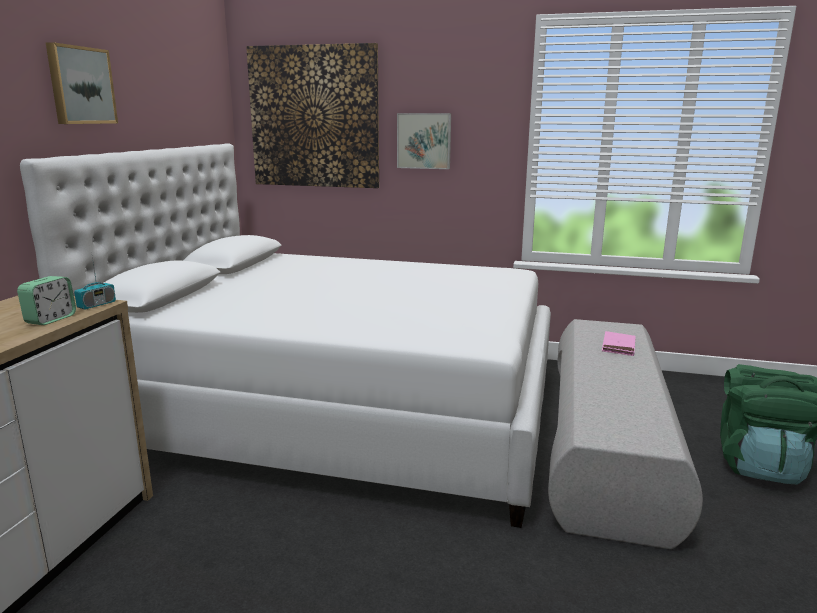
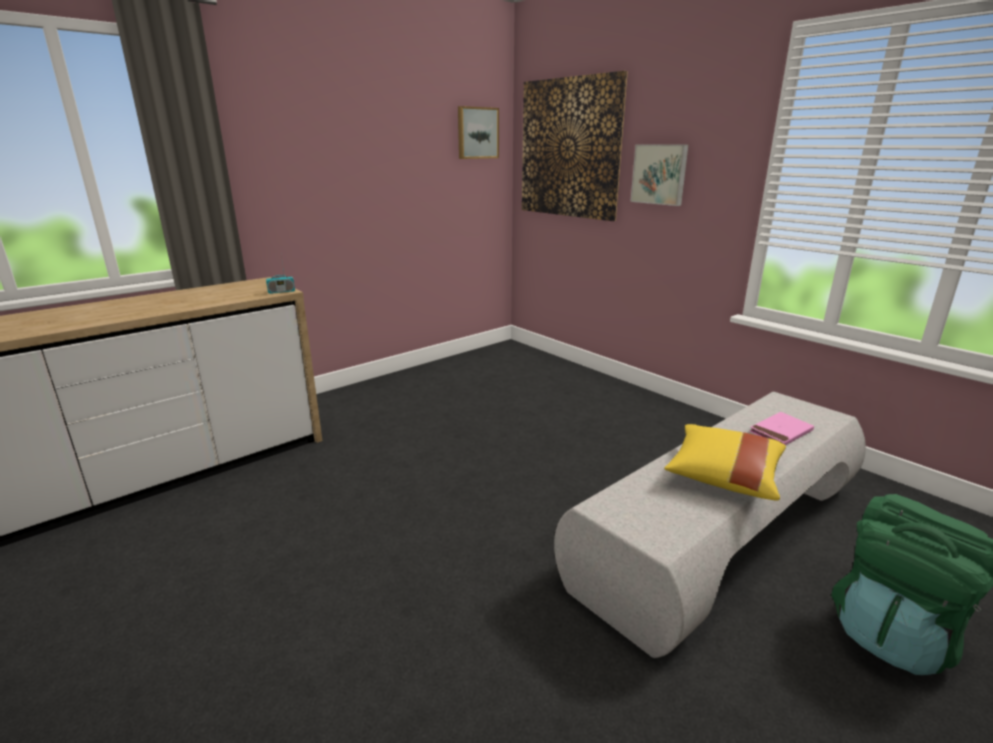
camera: 35 degrees right, 5 degrees up
alarm clock [17,276,76,325] -> none
white bed [20,143,551,528] -> none
picture [46,42,118,124] -> picture moved to [458,106,499,159]
none -> yellow pillow [664,424,786,501]

